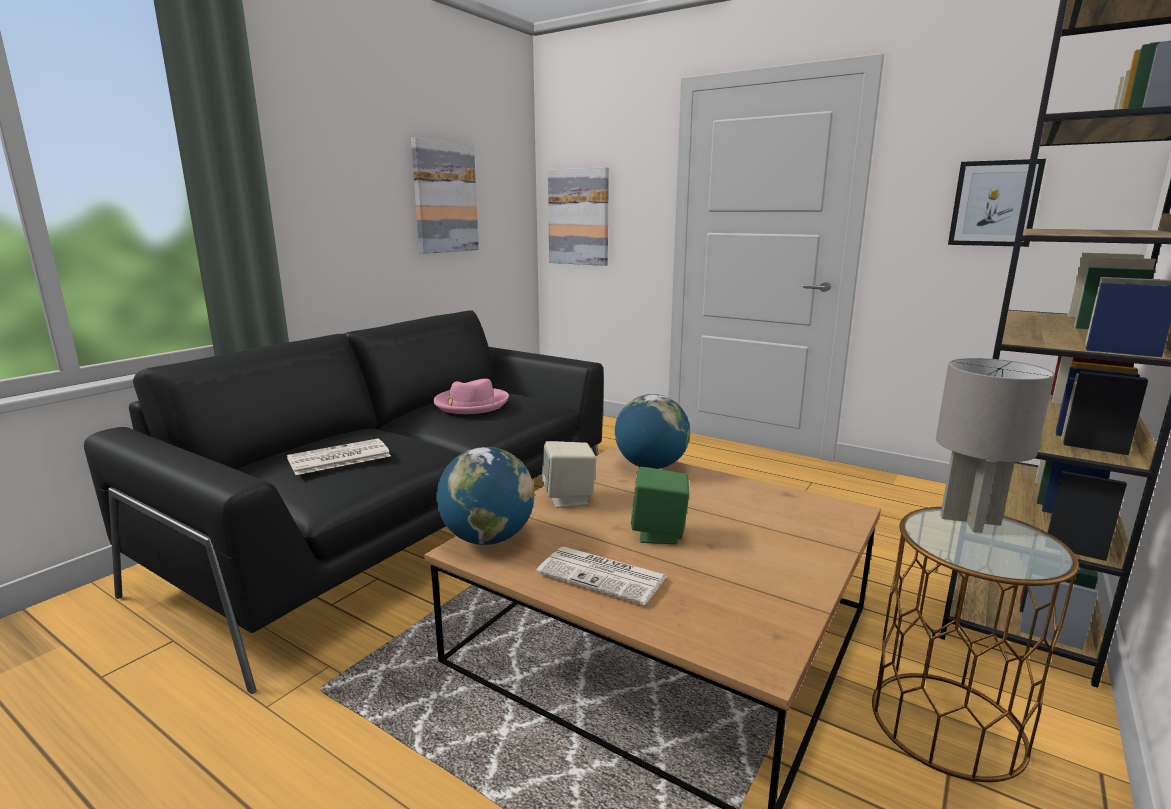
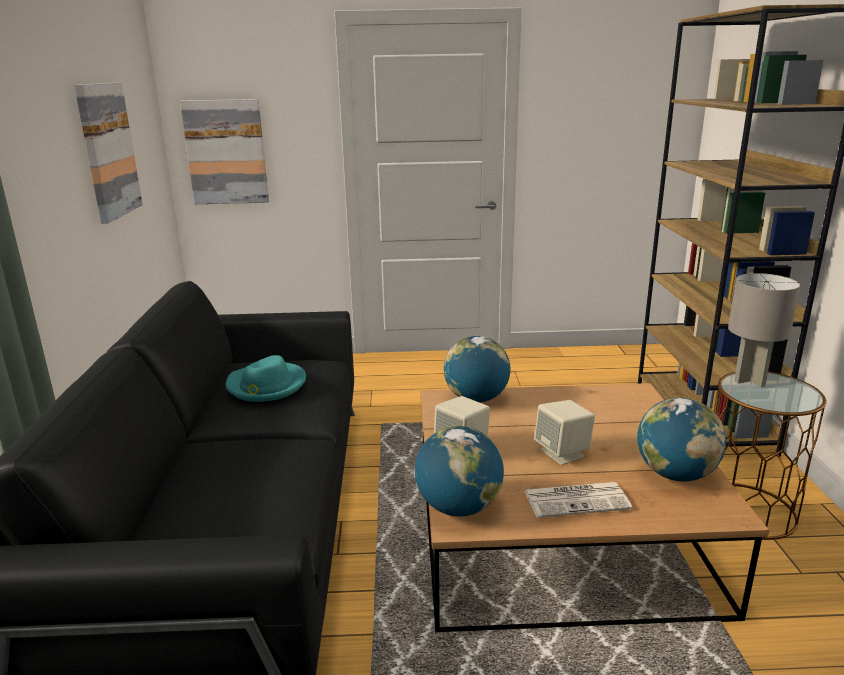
camera: 35 degrees left, 5 degrees up
newspaper [287,438,391,475] -> none
pink hat [433,379,509,414] -> turquoise hat [226,355,306,402]
green speaker [631,467,689,544] -> beige speaker [534,400,595,465]
picture [948,159,1046,247] -> none
none -> globe [637,398,726,482]

